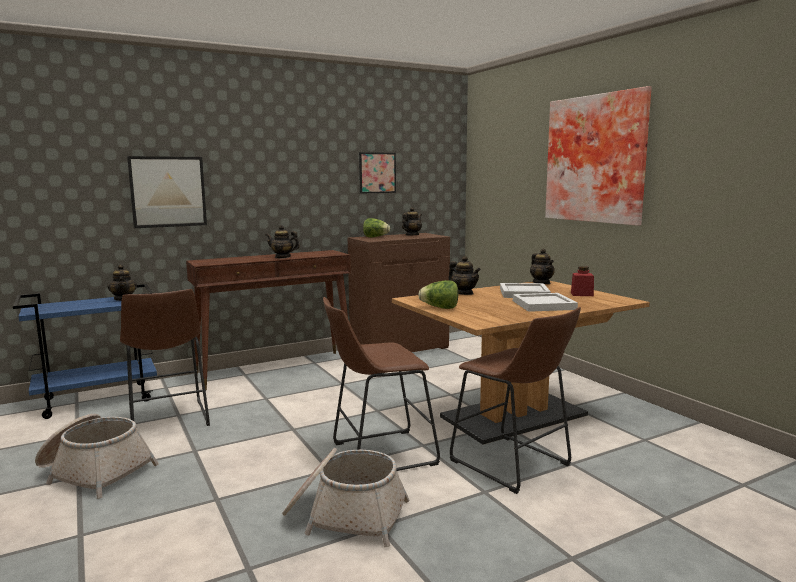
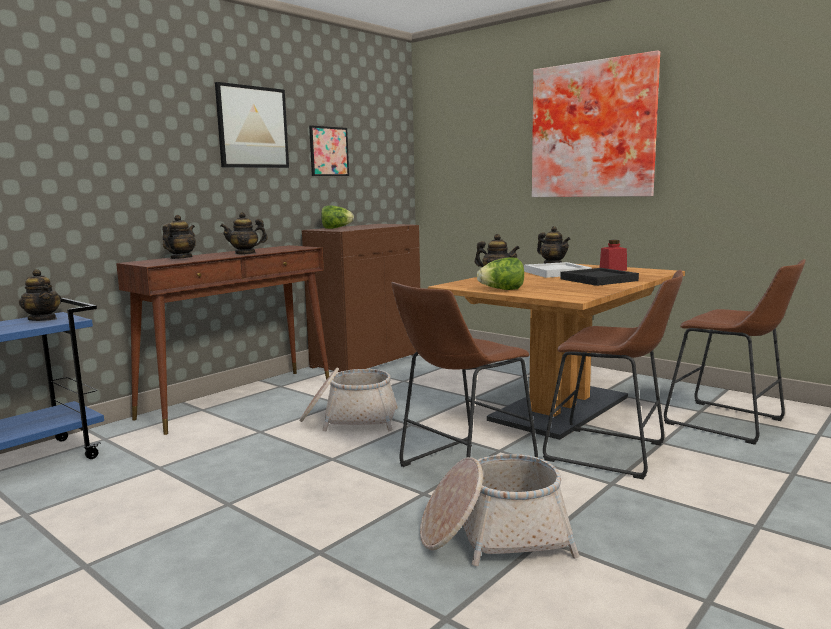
camera: 20 degrees left, 0 degrees up
basket [35,414,159,499] -> basket moved to [299,367,398,432]
brown stool [120,289,210,426] -> brown stool moved to [664,259,806,445]
picture [127,156,207,228] -> picture moved to [215,82,289,168]
teapot [402,207,422,236] -> teapot moved to [162,215,196,259]
white tray [513,293,578,312] -> black tray [560,268,639,286]

